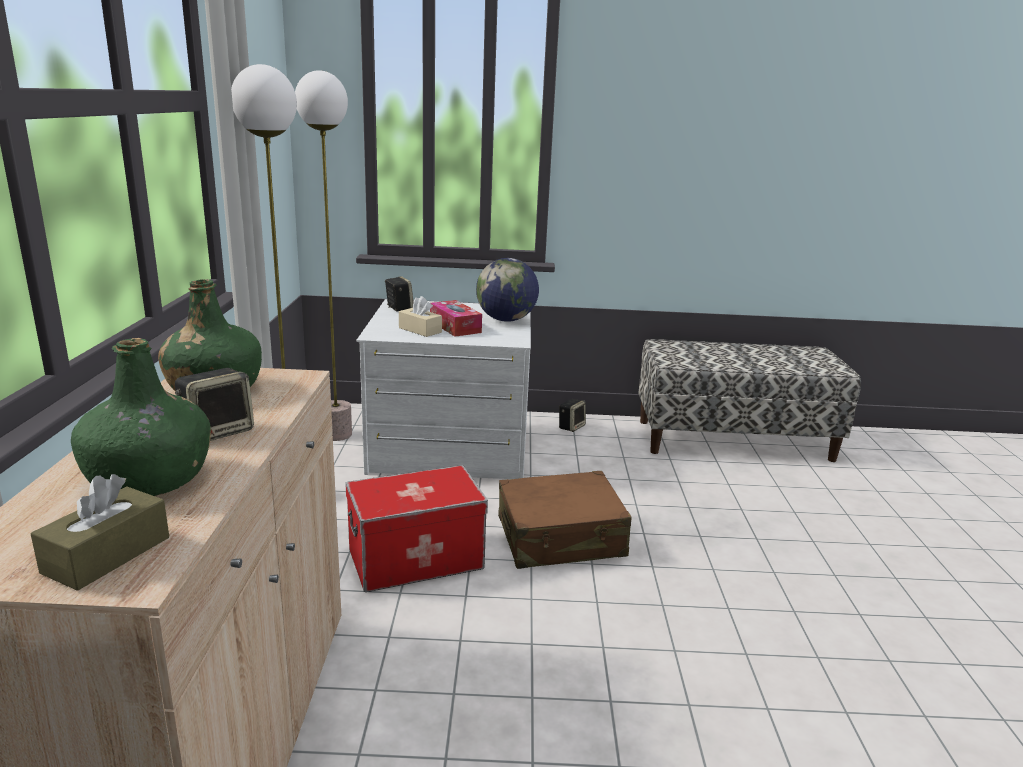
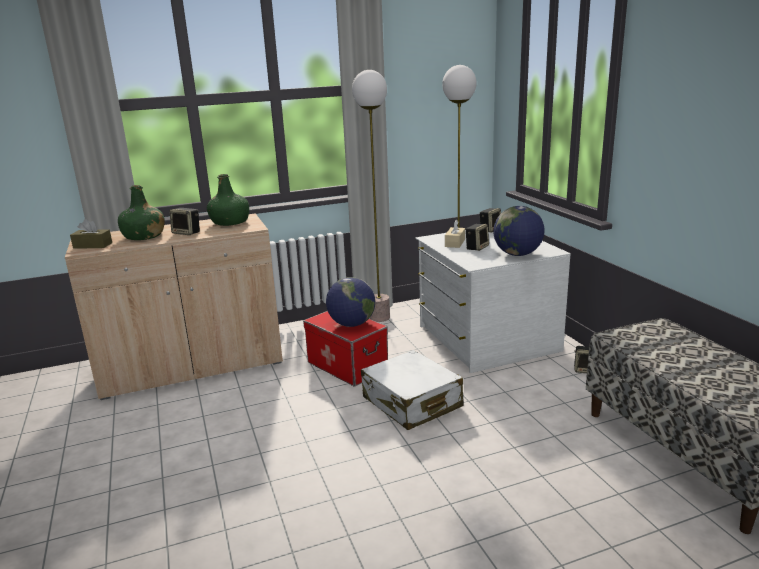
camera: 70 degrees right, 0 degrees up
tissue box [430,300,482,337] -> speaker [465,224,489,251]
brown suitcase [498,471,632,569] -> white suitcase [361,350,463,430]
none -> globe [326,277,375,327]

